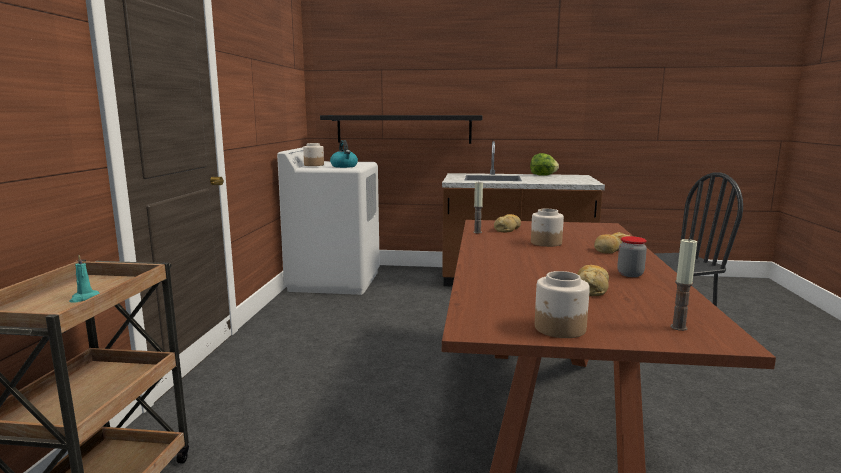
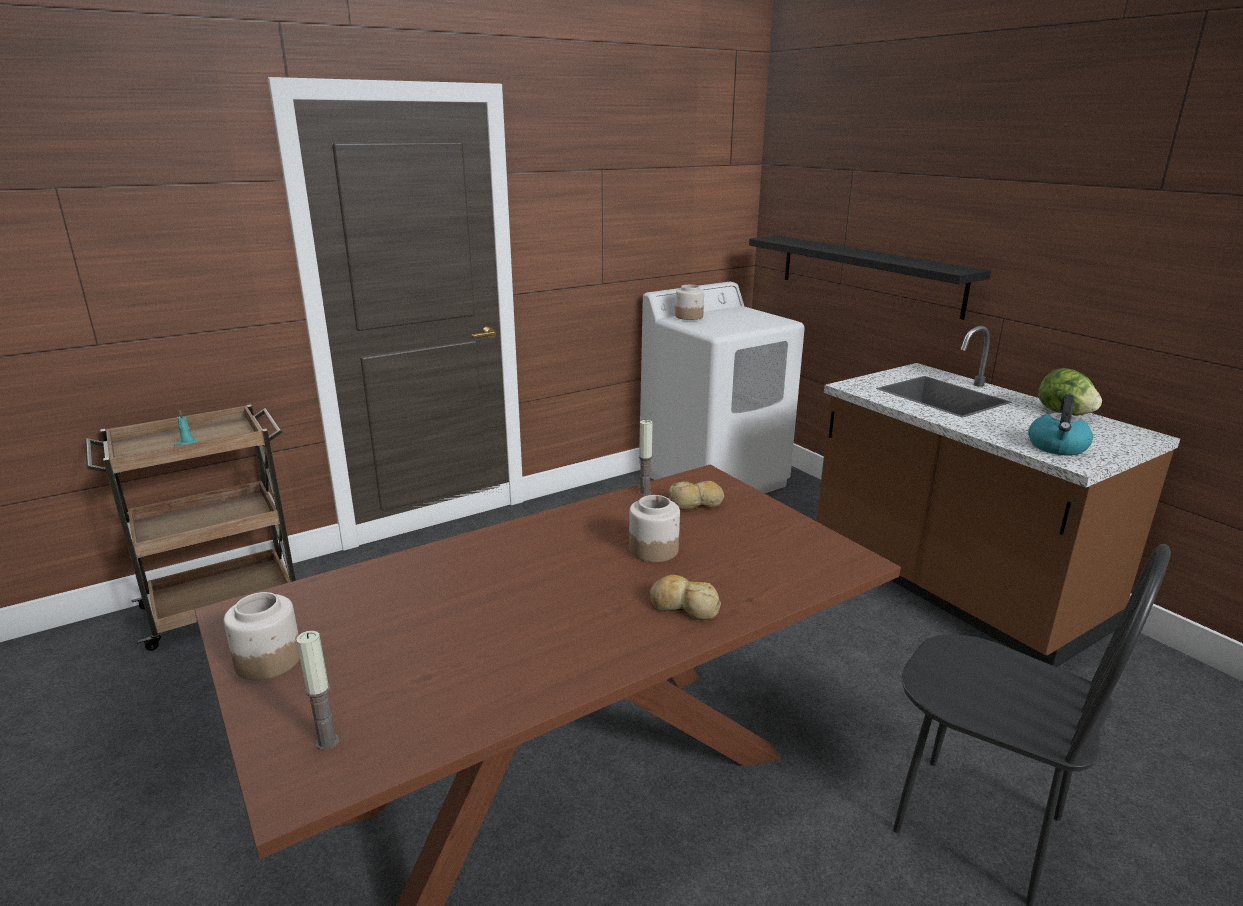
camera: 50 degrees right, 10 degrees up
kettle [330,140,358,168] -> kettle moved to [1028,394,1093,456]
bread [577,265,609,296] -> none
jar [617,236,647,277] -> none

